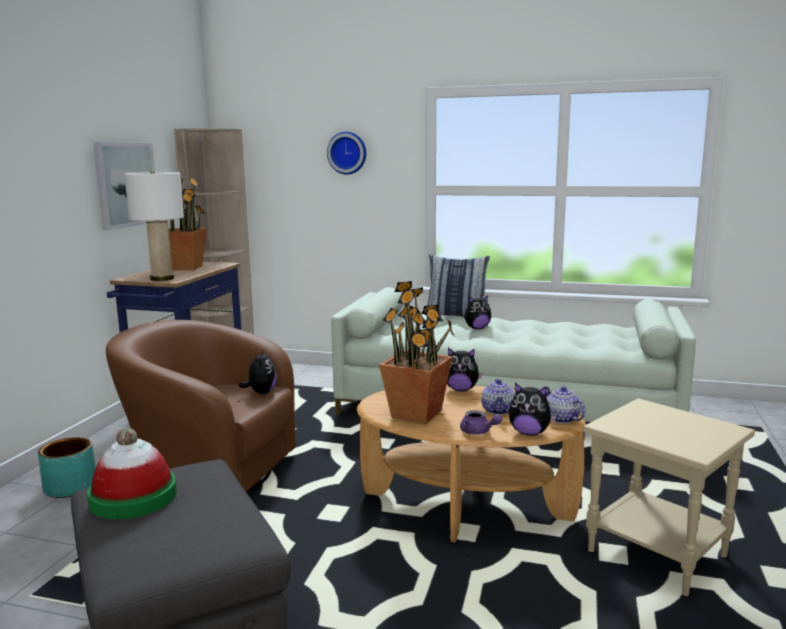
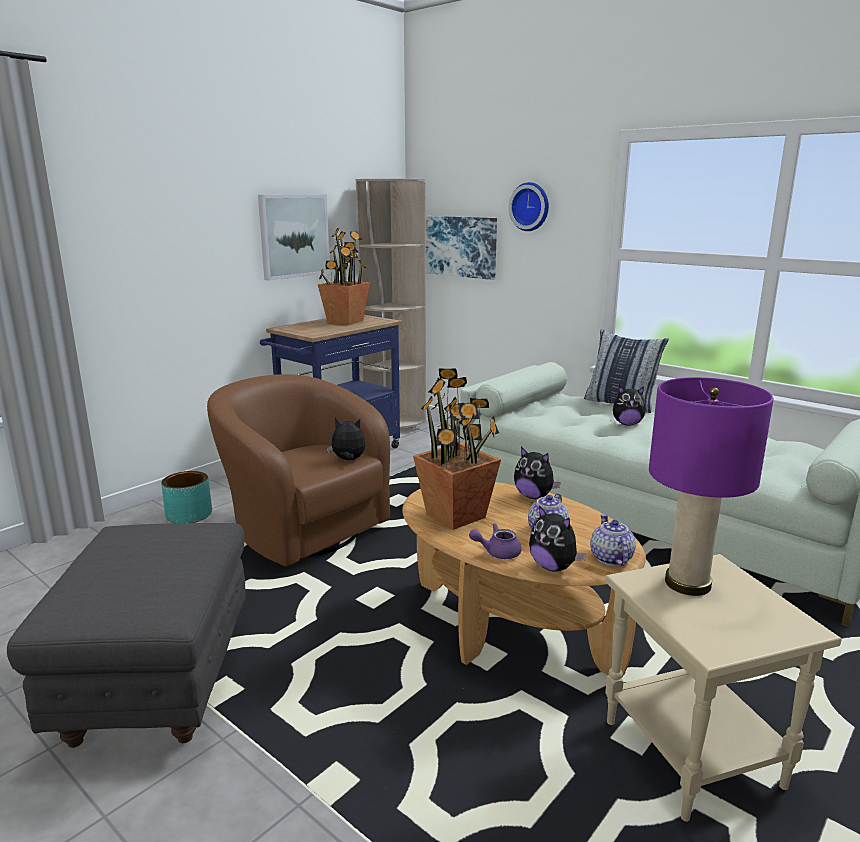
camera: 25 degrees right, 5 degrees up
hat [87,428,177,519] -> none
white table lamp [124,171,184,281] -> none
plush toy [239,348,277,394] -> plush toy turned 105 degrees counterclockwise [327,418,365,460]
purple teapot [460,410,502,435] -> purple teapot turned 105 degrees clockwise [469,523,522,559]
none -> picture [426,216,497,280]
none -> purple table lamp [649,377,774,596]

